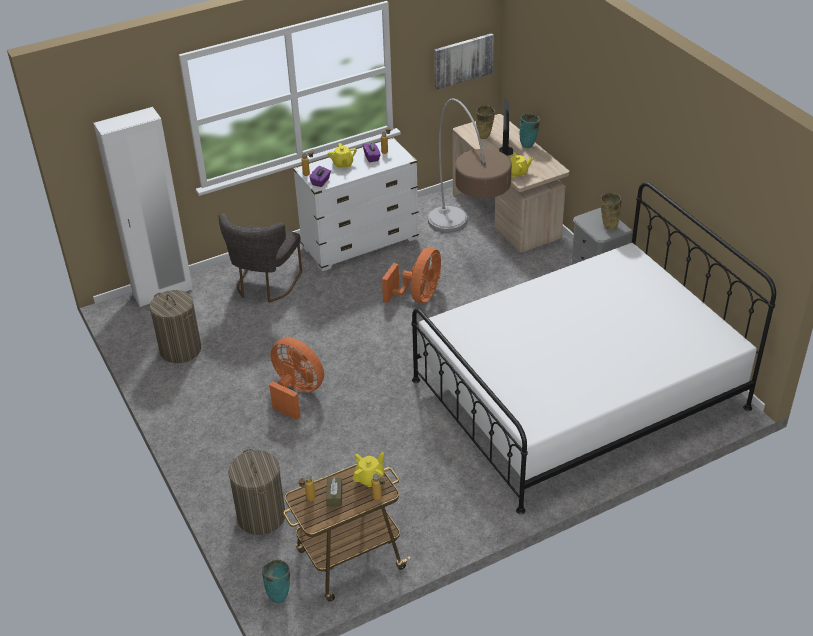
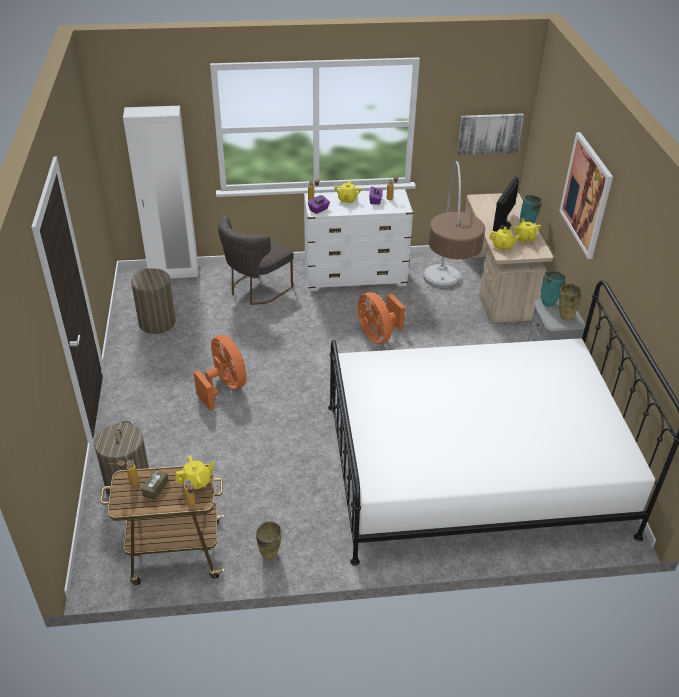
camera: 20 degrees right, 0 degrees up
turquoise vase [262,560,290,603] -> turquoise vase moved to [541,271,566,307]
orange fan [382,247,441,303] -> orange fan turned 105 degrees clockwise [357,292,405,344]
beige vase [476,105,495,139] -> beige vase moved to [256,521,282,560]
none -> yellow teapot [514,218,541,243]
none -> picture [560,132,613,259]

